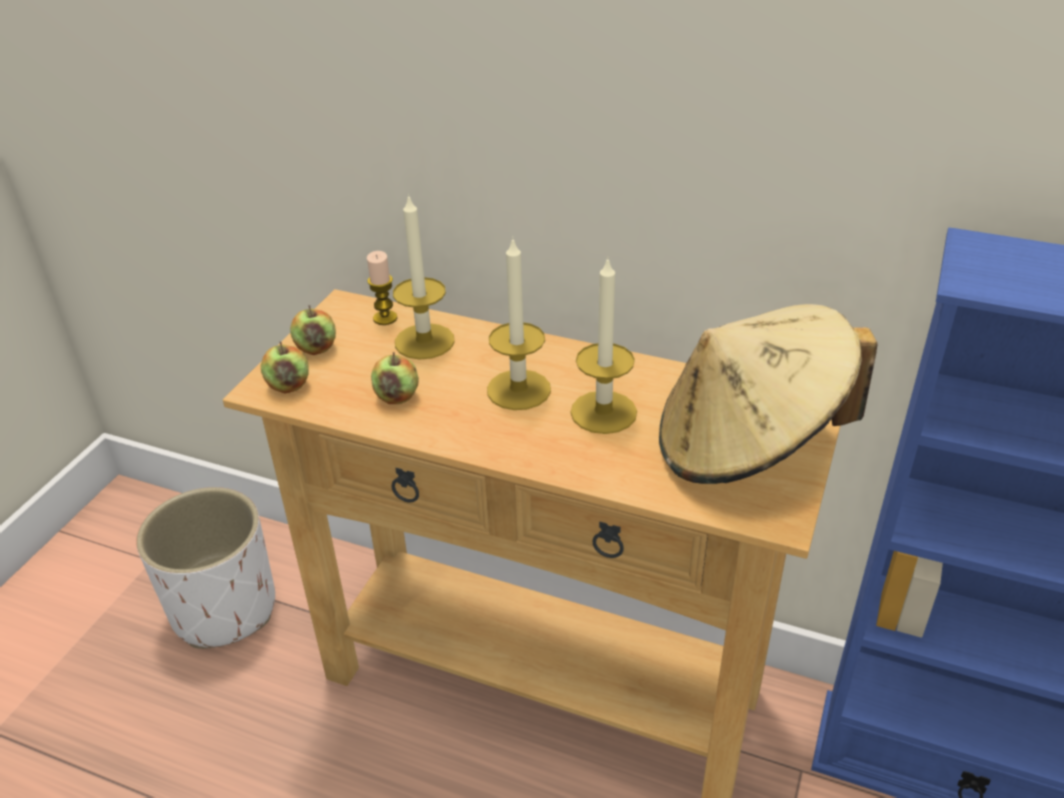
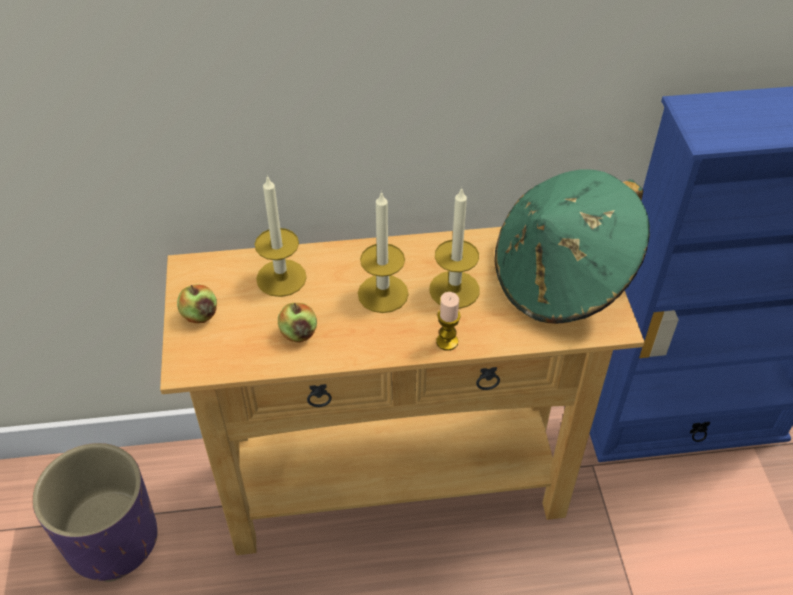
camera: 30 degrees left, 10 degrees up
white planter [136,487,275,649] -> purple planter [32,443,158,582]
apple [261,342,309,393] -> none
candle [367,251,397,325] -> candle moved to [436,292,461,351]
beige hat [659,304,878,484] -> green hat [494,169,650,324]

